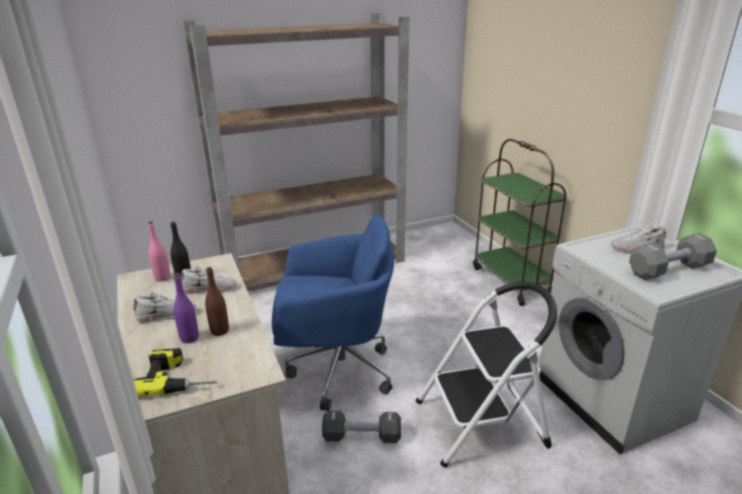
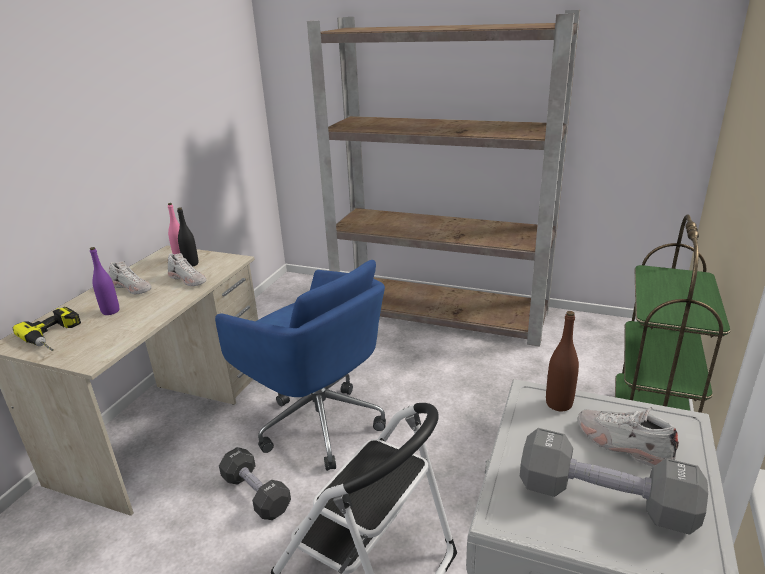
camera: 45 degrees right, 0 degrees up
brown bottle [205,267,229,336] -> brown bottle moved to [546,311,579,411]

